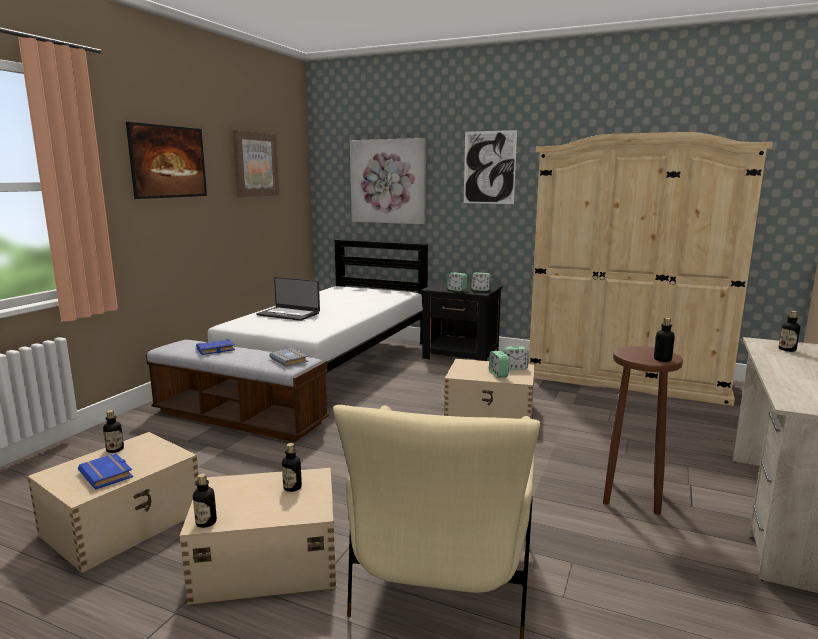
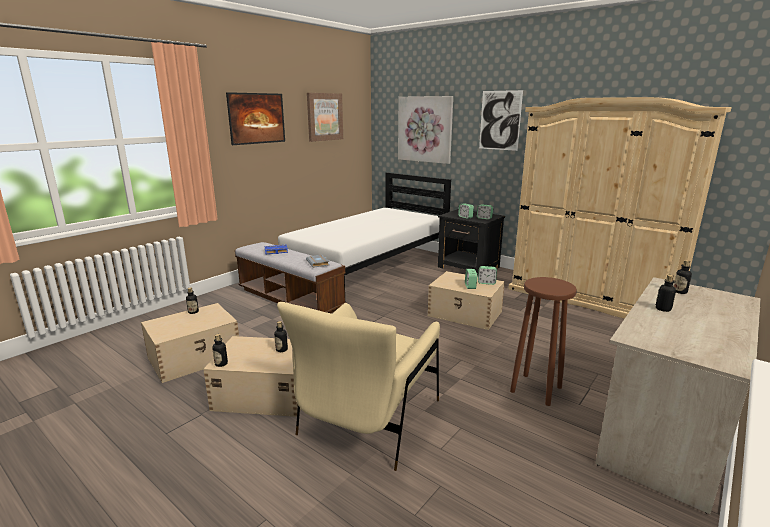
camera: 15 degrees right, 5 degrees up
blue book [78,453,133,489] -> none
laptop [256,277,320,321] -> none
bottle [654,318,675,362] -> bottle moved to [656,275,676,312]

